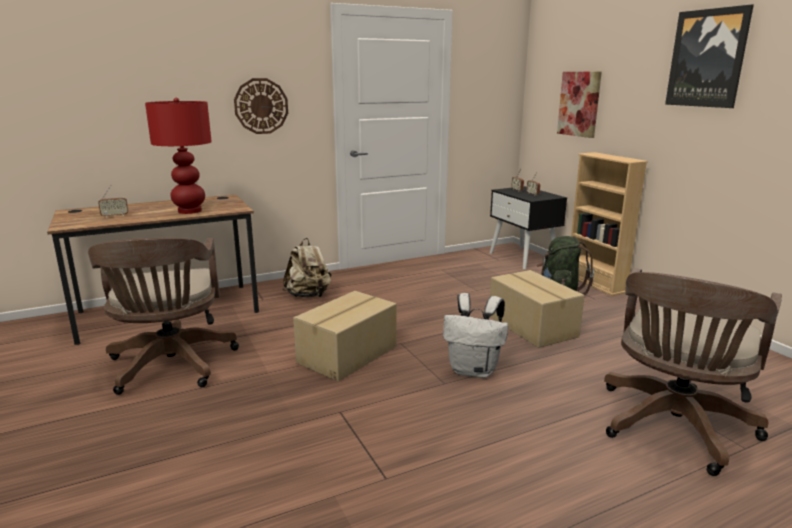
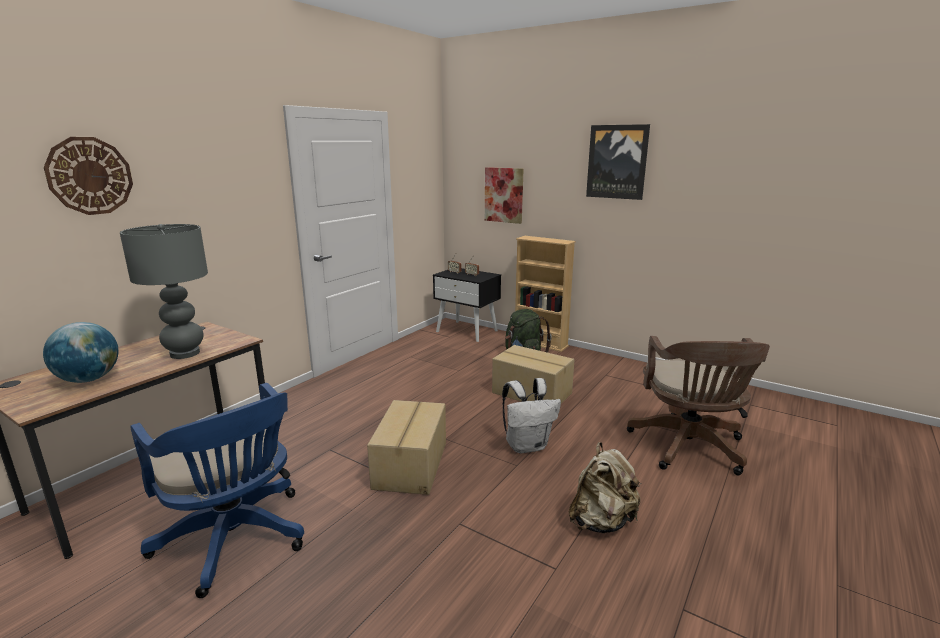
camera: 30 degrees left, 0 degrees up
brown office chair [88,238,239,395] -> blue office chair [130,383,304,598]
radio [98,185,128,218] -> globe [43,322,119,383]
red table lamp [145,98,212,214] -> grey table lamp [120,224,208,359]
wall clock [234,78,288,134] -> wall clock moved to [44,137,133,215]
beige backpack [282,238,332,297] -> beige backpack moved to [568,442,640,533]

